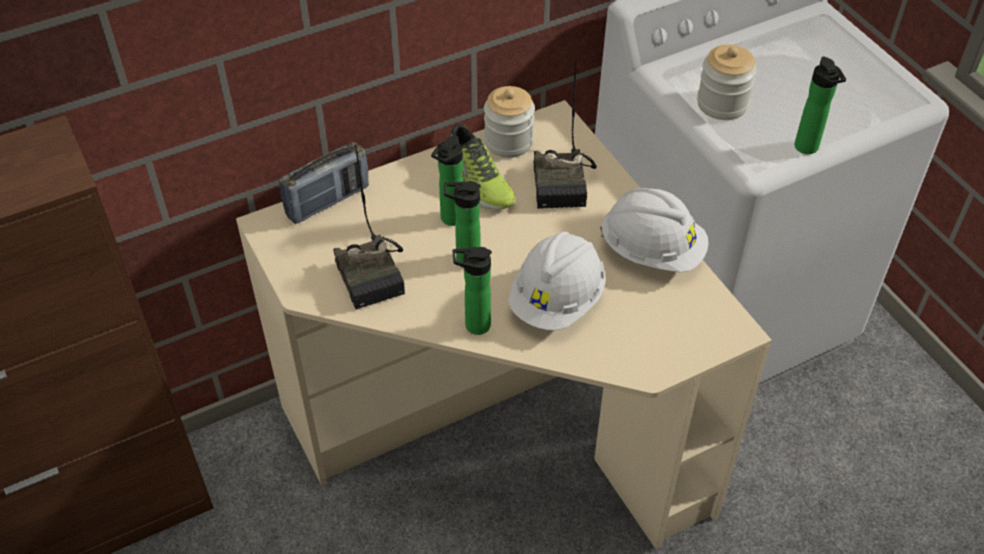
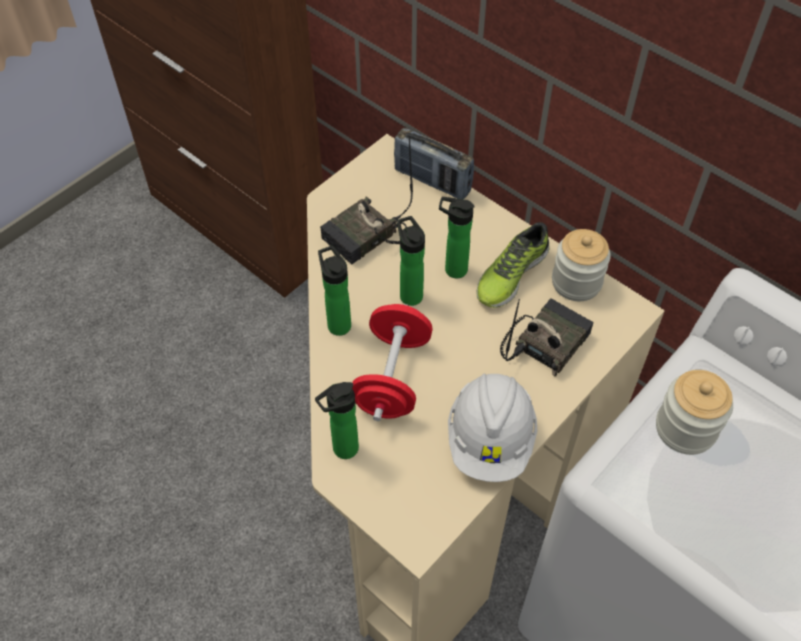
camera: 70 degrees right, 5 degrees up
white hard hat [508,232,606,330] -> red dumbbell [352,304,433,421]
radio [534,56,597,209] -> radio turned 150 degrees clockwise [500,298,594,377]
bottle [795,56,846,154] -> bottle moved to [315,382,359,459]

